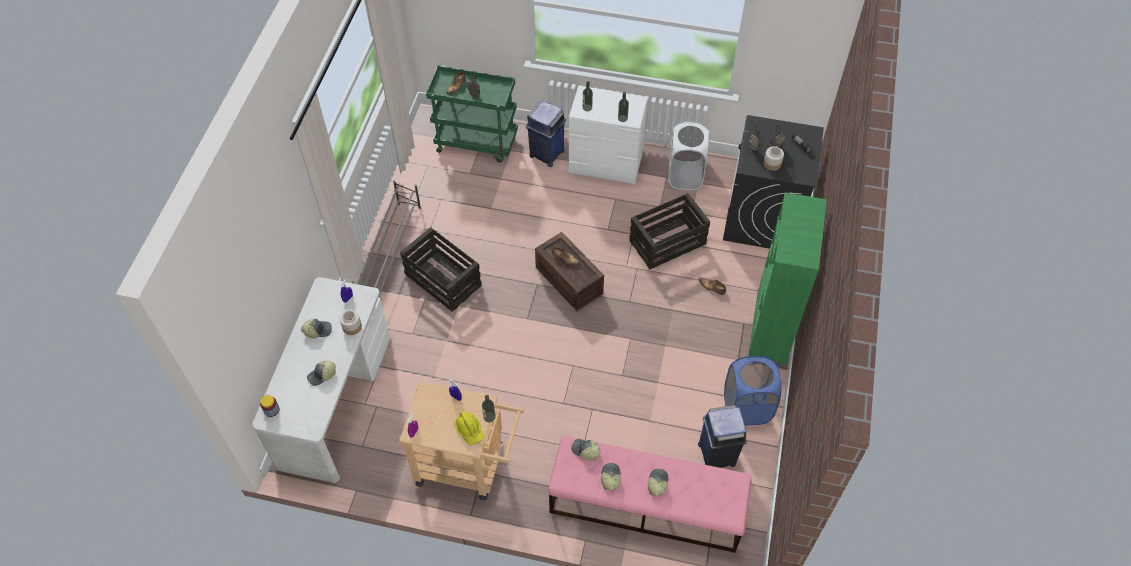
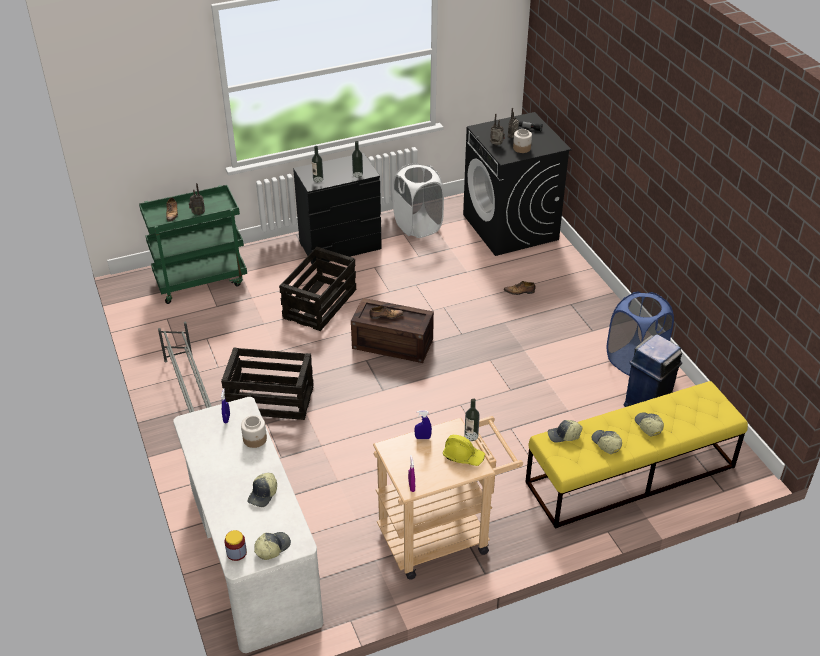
camera: 35 degrees left, 15 degrees down
cap [301,319,332,338] -> cap moved to [254,532,291,560]
blue trash can [526,101,566,167] -> none
pink bench [548,436,752,553] -> yellow bench [525,381,748,529]
white dresser [569,86,648,184] -> black dresser [293,153,382,264]
crate [629,193,710,269] -> crate moved to [279,247,356,331]
green bookcase [748,192,827,367] -> none

